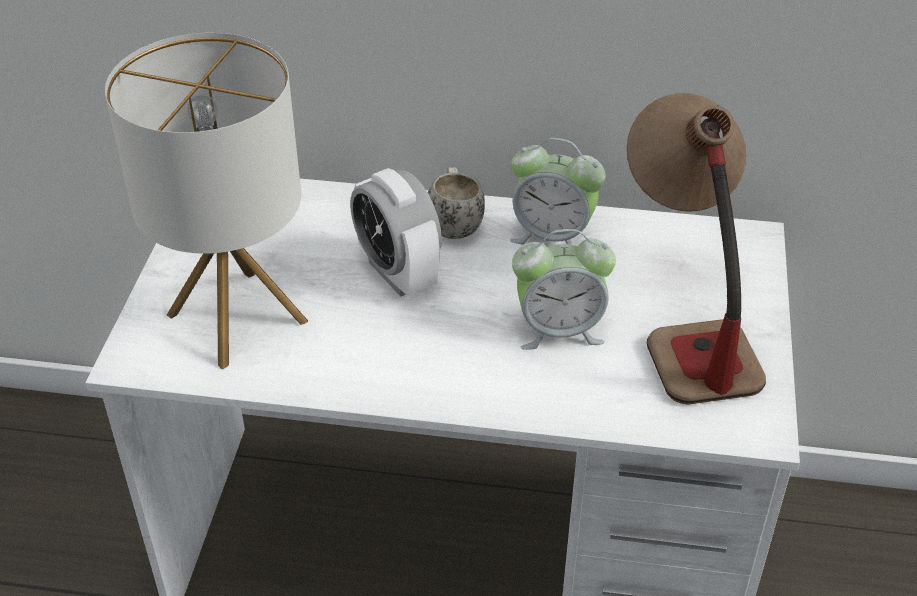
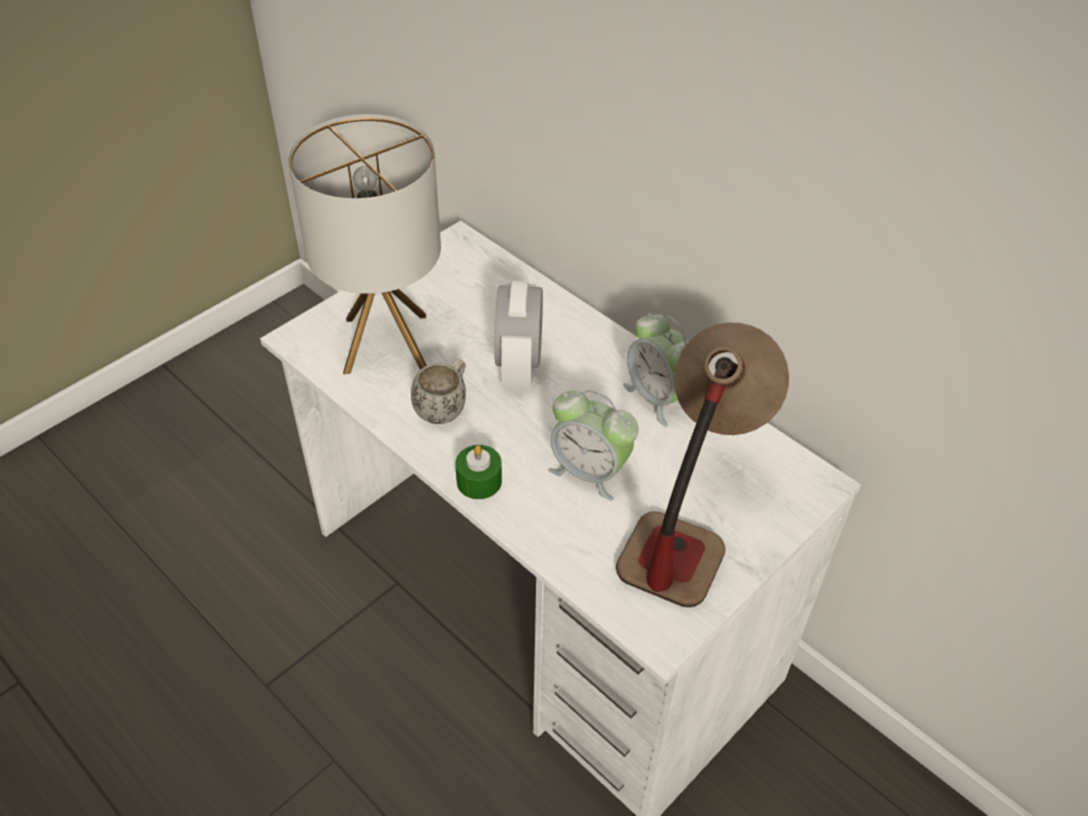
camera: 35 degrees right, 5 degrees up
white mug [428,167,485,239] -> white mug moved to [411,359,466,424]
none -> green candle [455,445,502,499]

